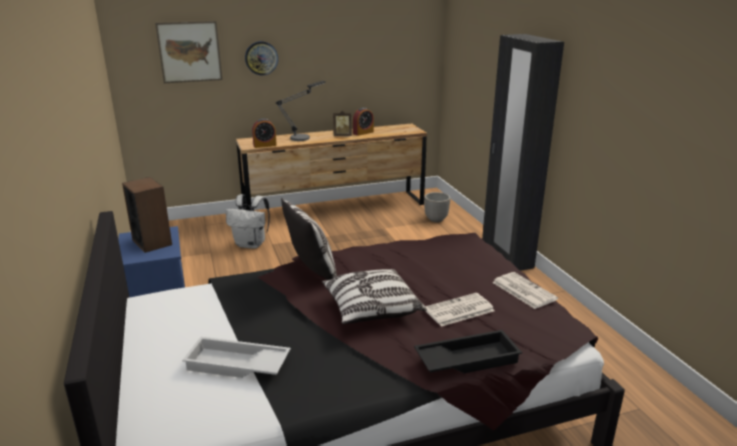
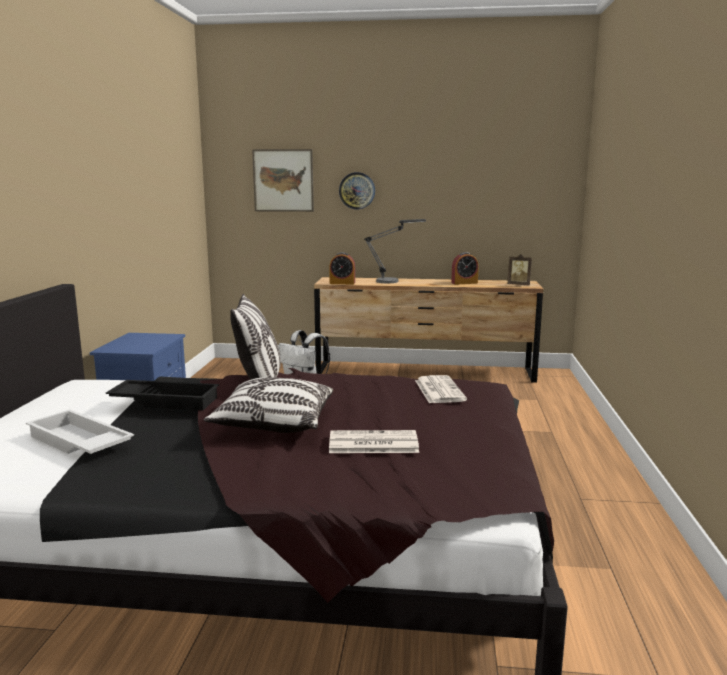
camera: 25 degrees right, 10 degrees down
speaker [122,177,172,253] -> none
picture frame [333,111,352,136] -> picture frame moved to [507,254,532,285]
black tray [414,330,522,374] -> black tray moved to [106,380,219,410]
planter [424,192,450,222] -> none
black wardrobe [482,34,564,271] -> none
newspaper [492,272,558,309] -> newspaper moved to [415,375,467,403]

